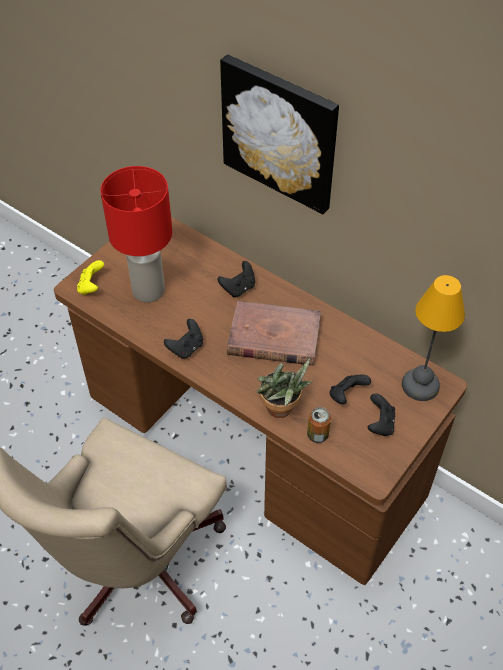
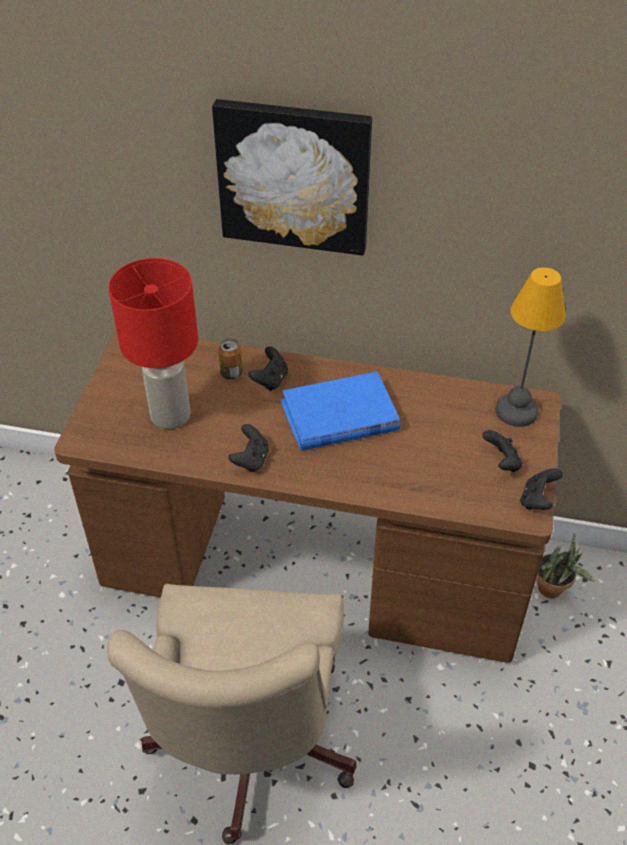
camera: 25 degrees left, 5 degrees down
yellow game controller [77,260,104,295] -> none
brown book [227,301,321,366] -> blue book [280,371,400,451]
potted plant [256,358,313,418] -> potted plant moved to [536,533,595,598]
can [307,407,331,443] -> can moved to [218,338,243,379]
black game controller [329,375,371,404] -> black game controller moved to [520,468,563,510]

